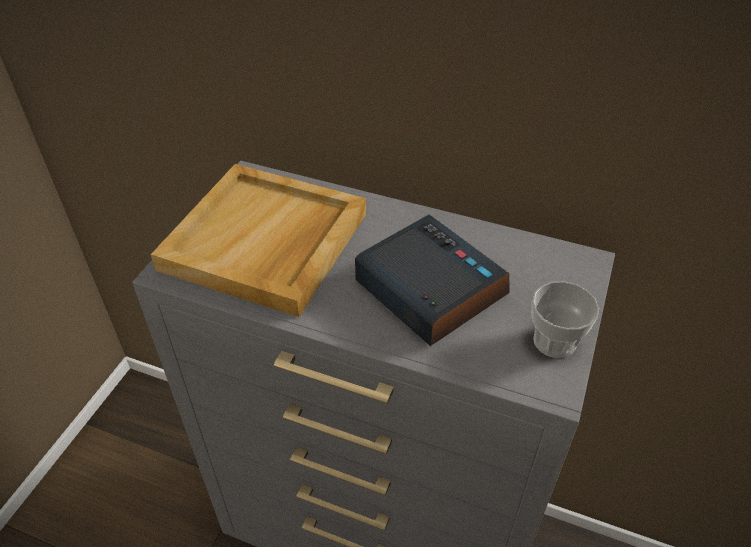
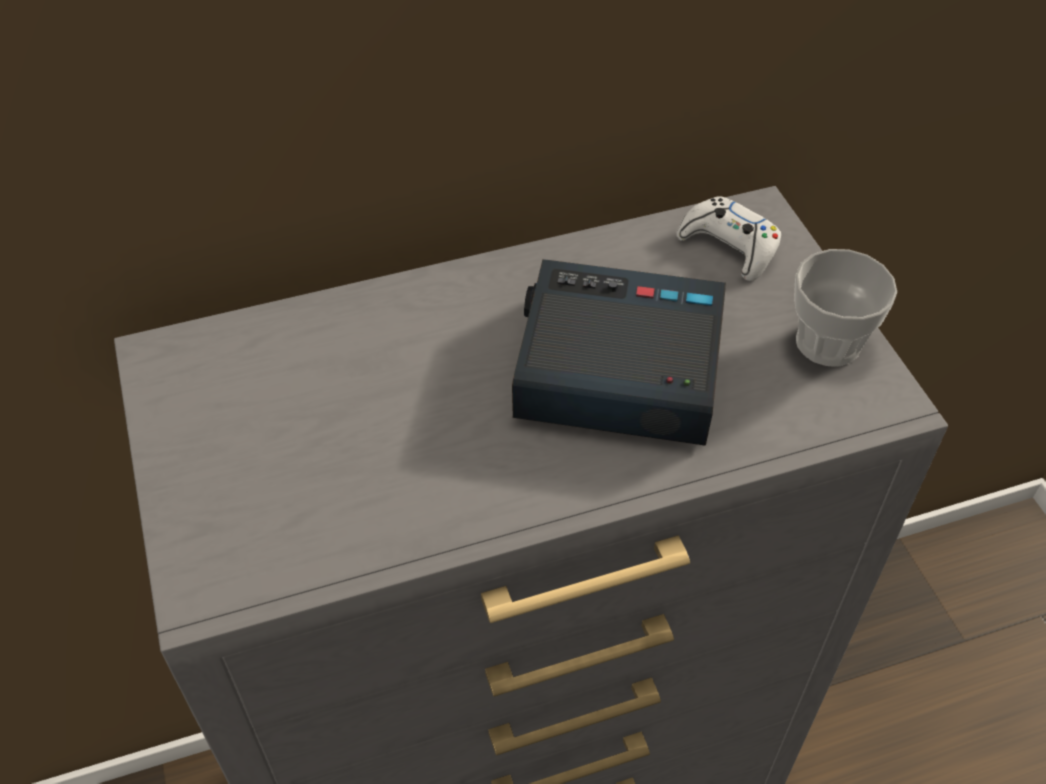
camera: 40 degrees left, 5 degrees up
beige tray [151,164,366,317] -> none
none -> white game controller [676,196,781,281]

